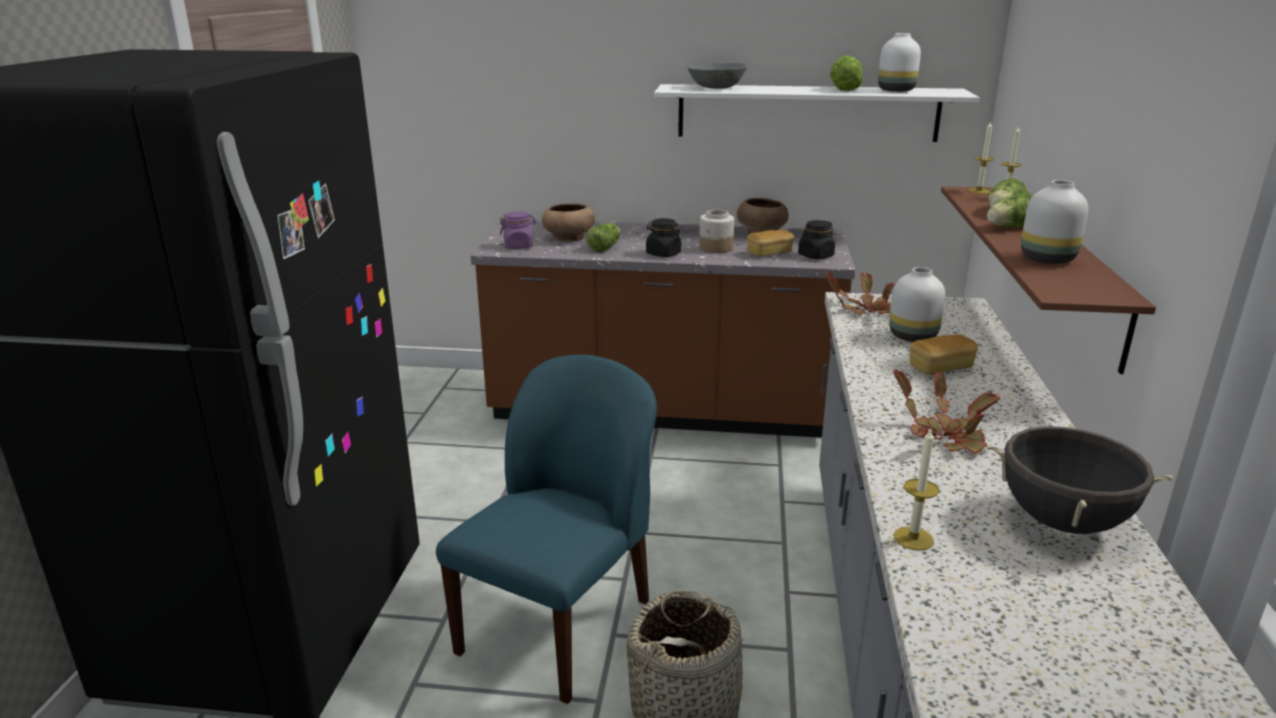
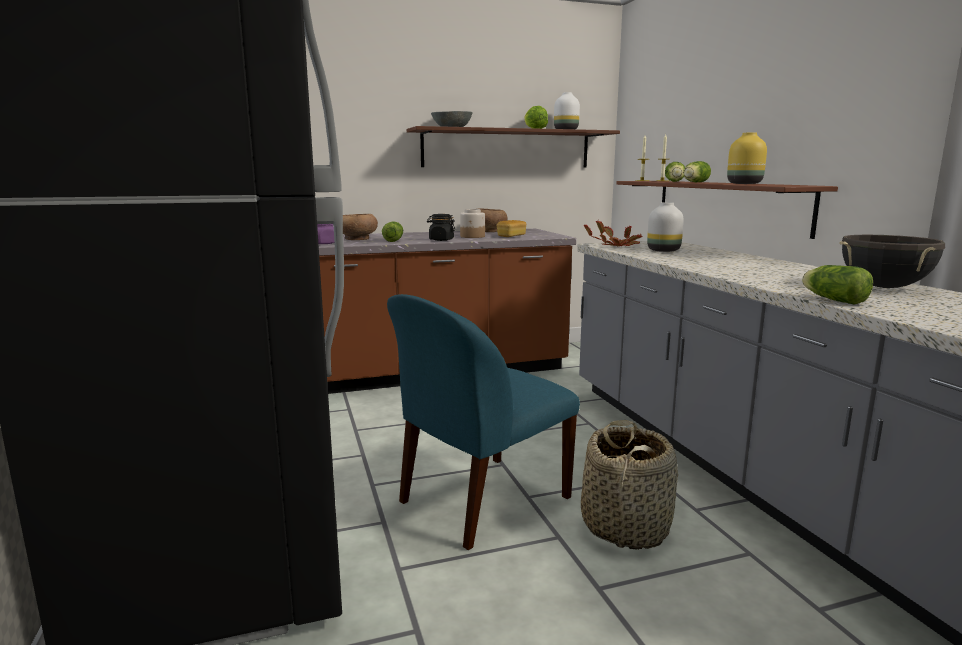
camera: 25 degrees left, 10 degrees down
blue chair [436,355,657,704] -> blue chair turned 135 degrees counterclockwise [387,294,580,550]
white shelf [654,84,979,142] -> brown shelf [407,126,620,167]
black jar [798,220,835,259] -> none
potted plant [893,370,1001,454] -> none
candle [893,427,939,551] -> lettuce [802,265,873,304]
bread [910,334,978,375] -> none
white vase [1021,180,1088,264] -> yellow vase [727,132,767,184]

